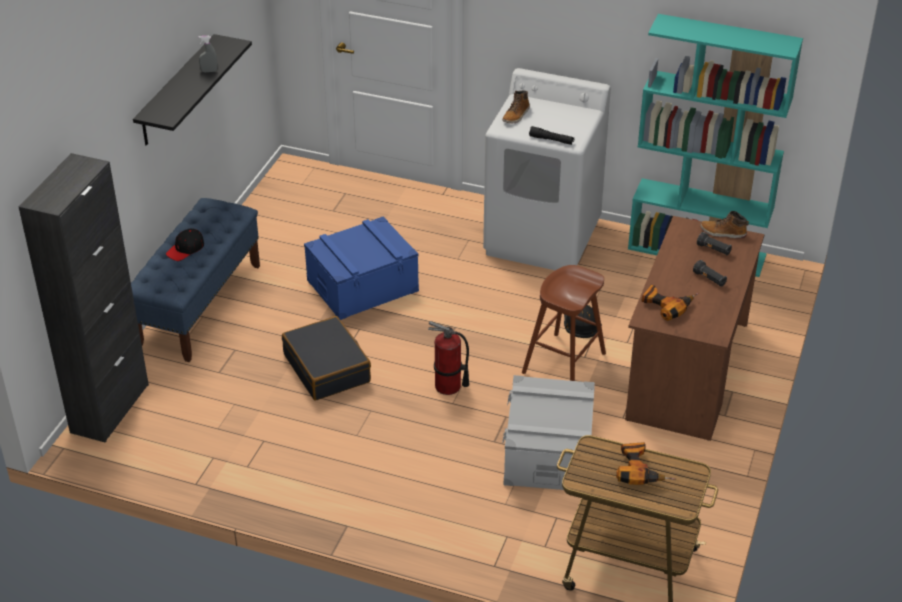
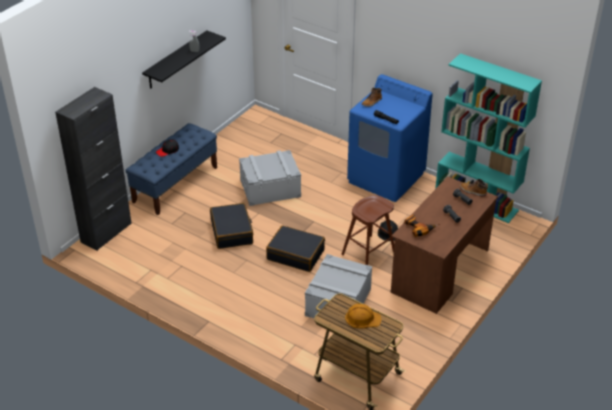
camera: 15 degrees right, 0 degrees up
blue storage box [304,216,419,320] -> grey storage box [239,150,301,206]
fire extinguisher [428,321,469,395] -> black suitcase [266,225,325,272]
white washing machine [483,68,611,270] -> blue washing machine [347,74,433,202]
power drill [616,442,675,485] -> orange hard hat [345,304,381,328]

